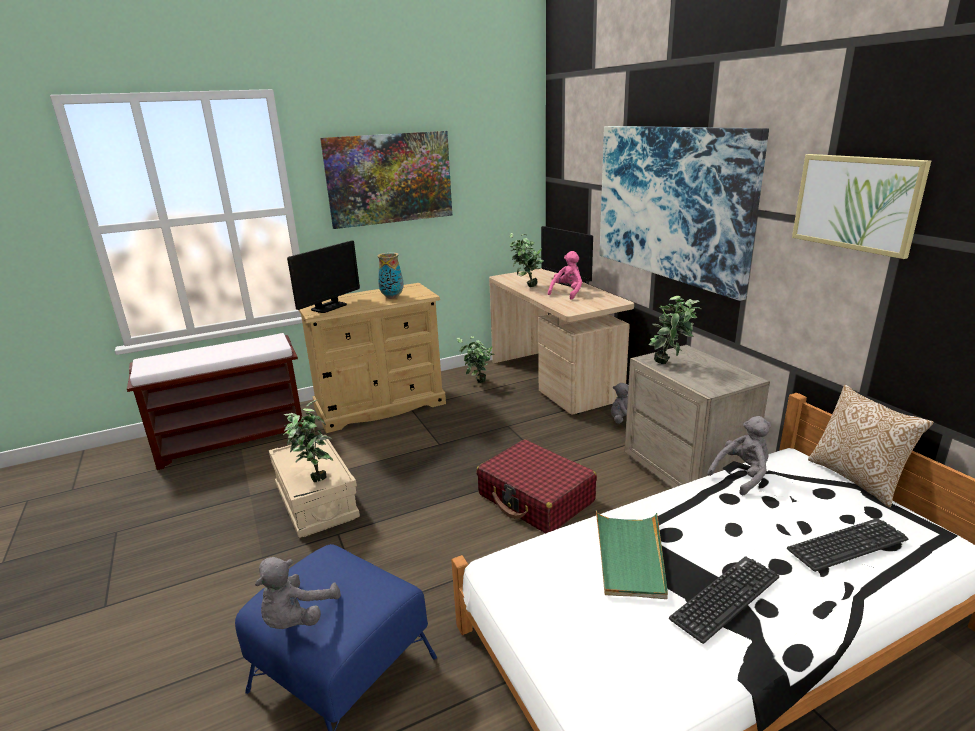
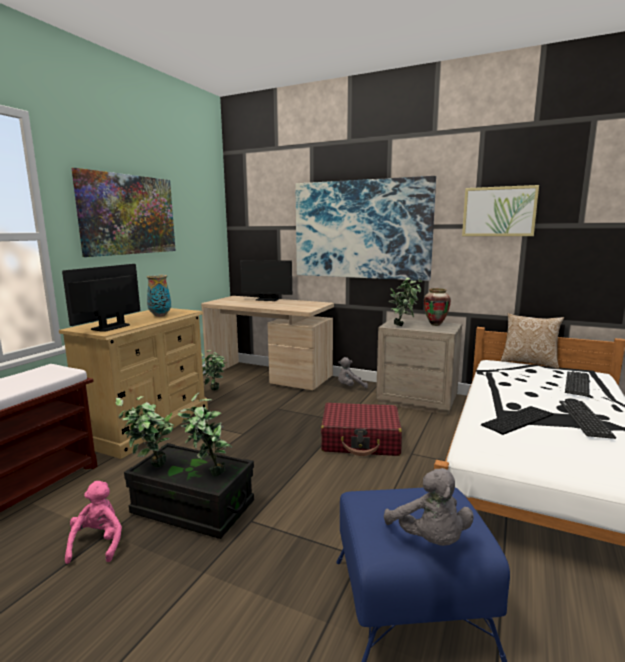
camera: 40 degrees left, 10 degrees down
beige storage box [269,435,360,538] -> black storage box [124,443,254,539]
monitor [287,240,360,313] -> monitor turned 150 degrees counterclockwise [62,264,140,332]
potted plant [509,233,544,287] -> potted plant moved to [115,396,175,468]
pink plush toy [548,251,582,300] -> pink plush toy moved to [65,481,122,564]
green tray [596,510,668,599] -> keyboard [481,406,553,435]
grey plush toy [707,416,771,496] -> none
none -> vase [424,288,451,326]

